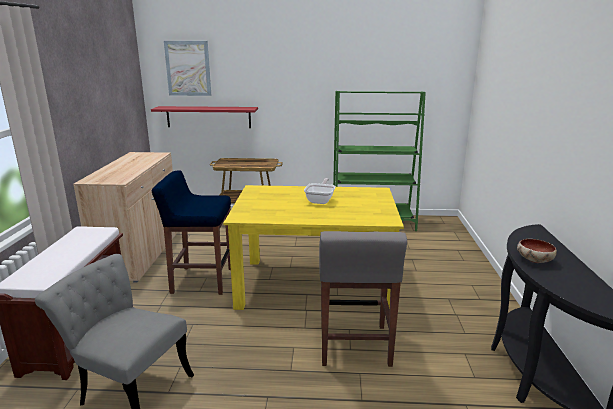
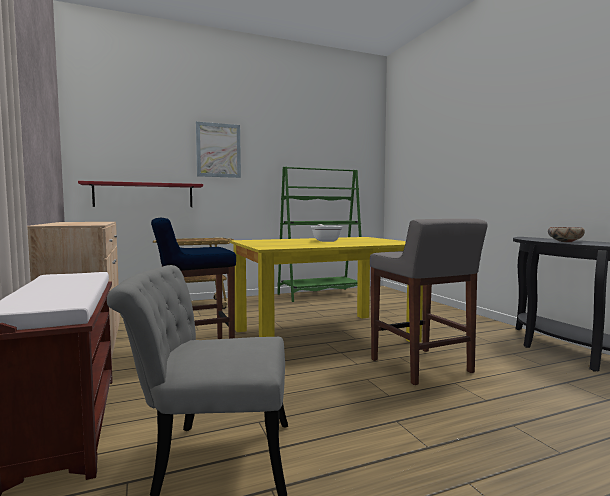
camera: 25 degrees left, 15 degrees down
picture [164,41,212,96] -> picture moved to [196,122,241,178]

